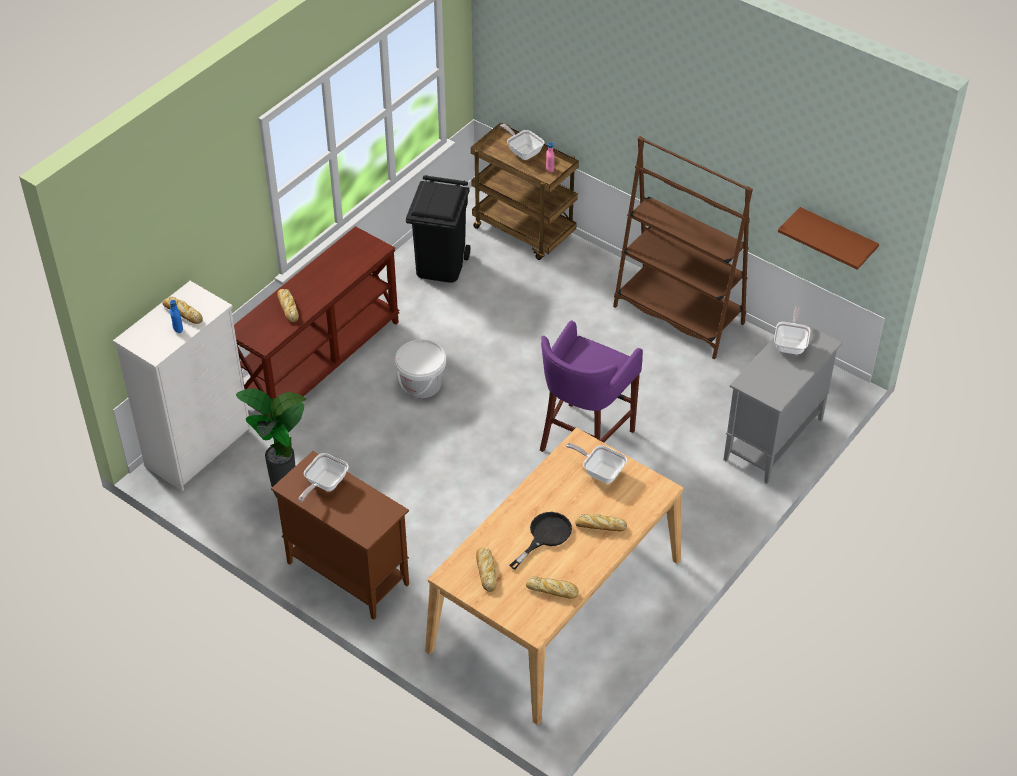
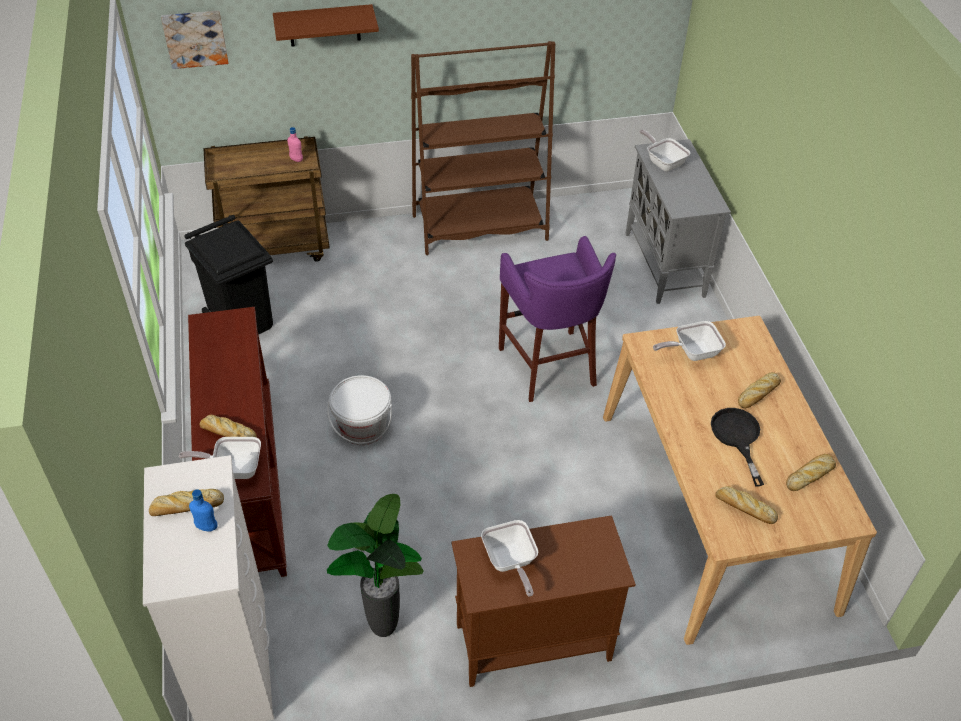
camera: 50 degrees left, 0 degrees up
frying pan [500,124,545,160] -> frying pan moved to [179,437,261,479]
brown shelf [778,207,879,270] -> brown shelf moved to [273,4,379,47]
none -> picture [161,10,229,69]

